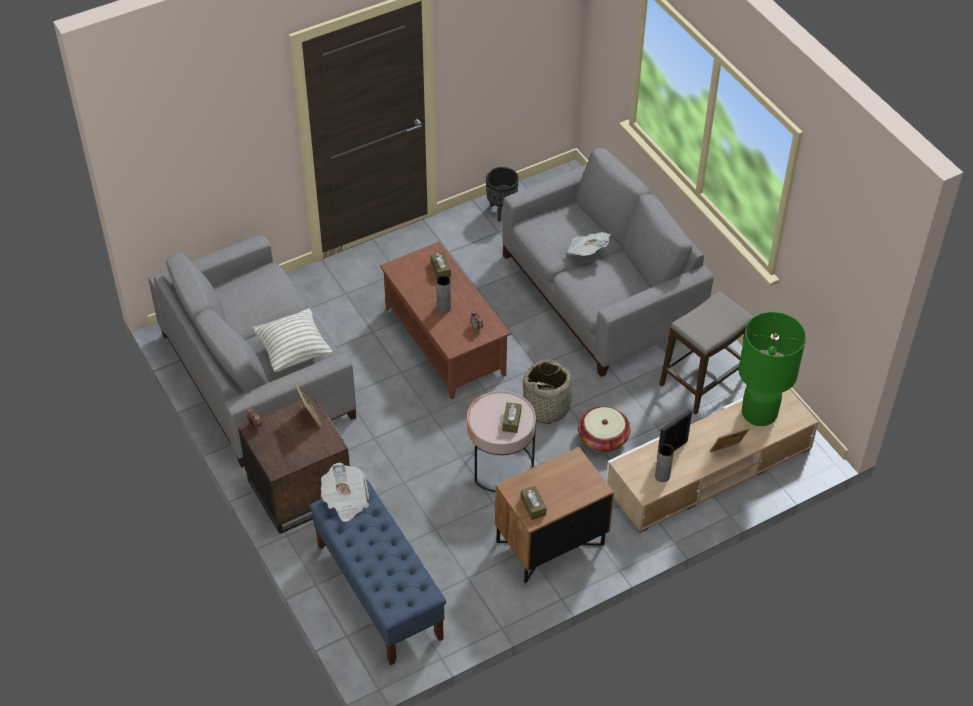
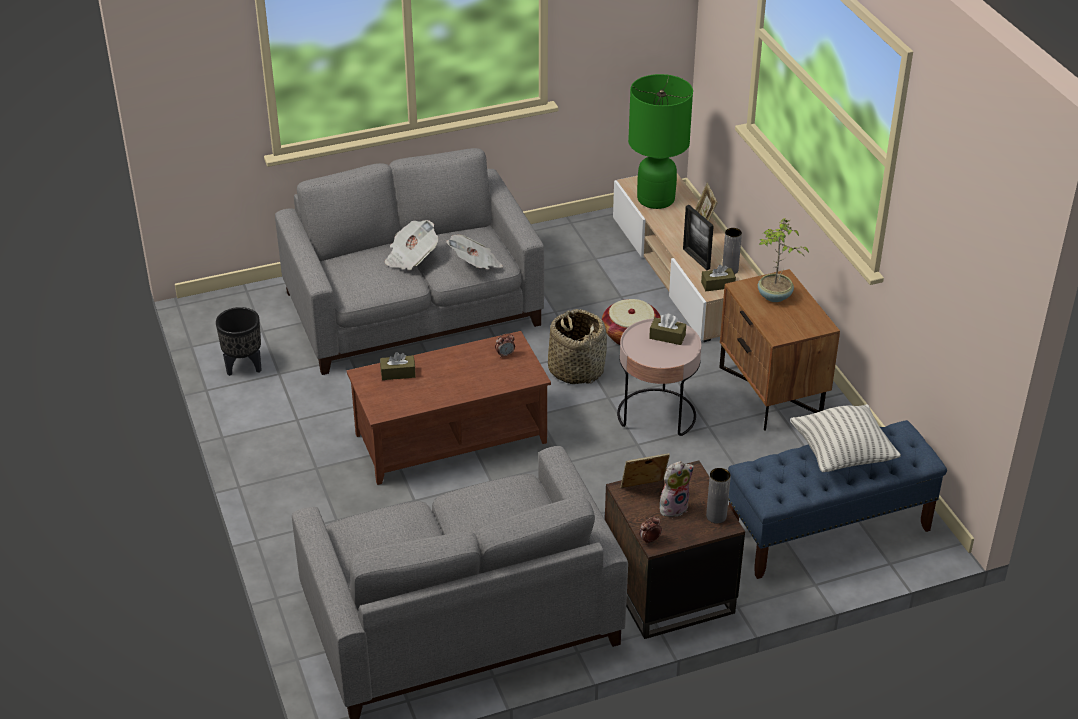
camera: 80 degrees left, 10 degrees down
pillow [252,309,333,372] -> pillow moved to [790,404,901,472]
newspaper [321,463,369,522] -> newspaper moved to [446,234,503,269]
grey vase [436,275,451,313] -> grey vase moved to [706,468,731,523]
brown tissue box [521,486,546,520] -> brown tissue box moved to [701,264,736,291]
stool [659,291,753,415] -> none
none -> plush toy [660,461,694,517]
none -> potted plant [758,218,809,302]

